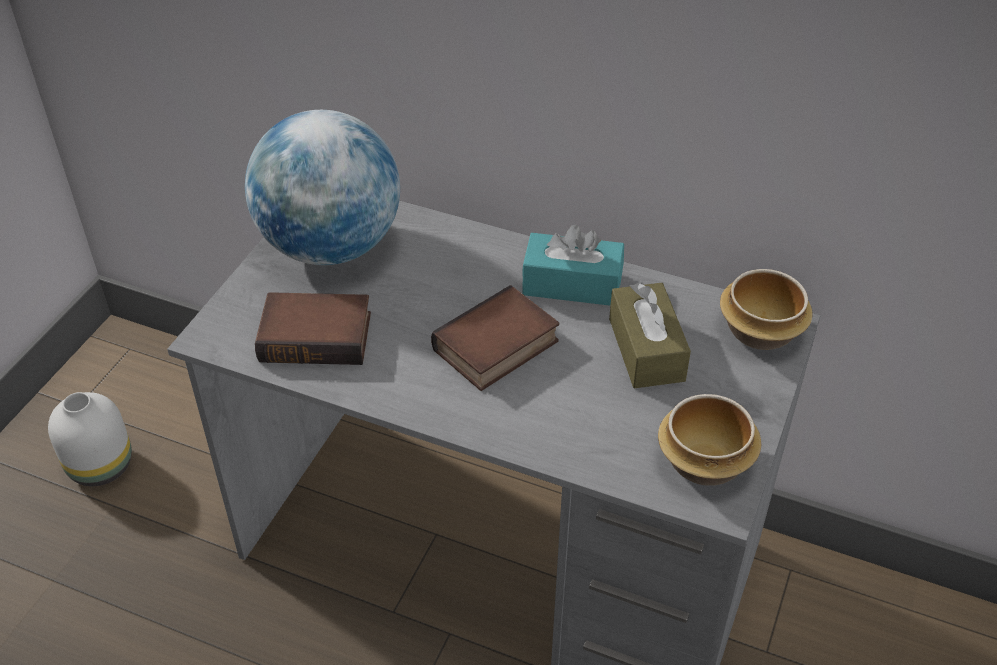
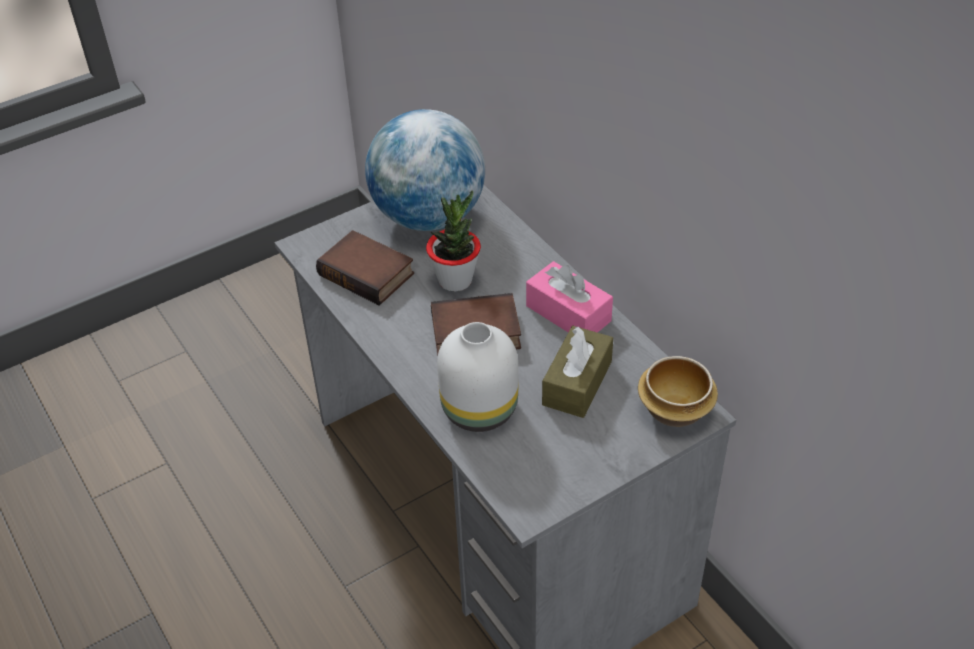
camera: 35 degrees right, 0 degrees up
white vase [48,392,132,486] -> white vase moved to [437,322,518,432]
turquoise tissue box [522,224,624,306] -> pink tissue box [526,261,613,333]
bowl [658,394,761,486] -> none
none -> potted plant [426,191,481,292]

